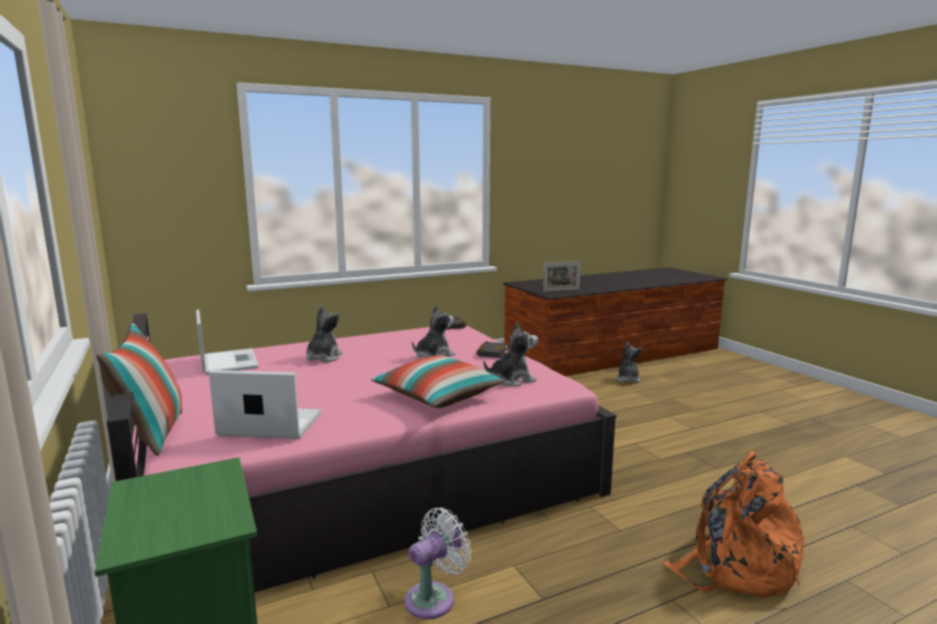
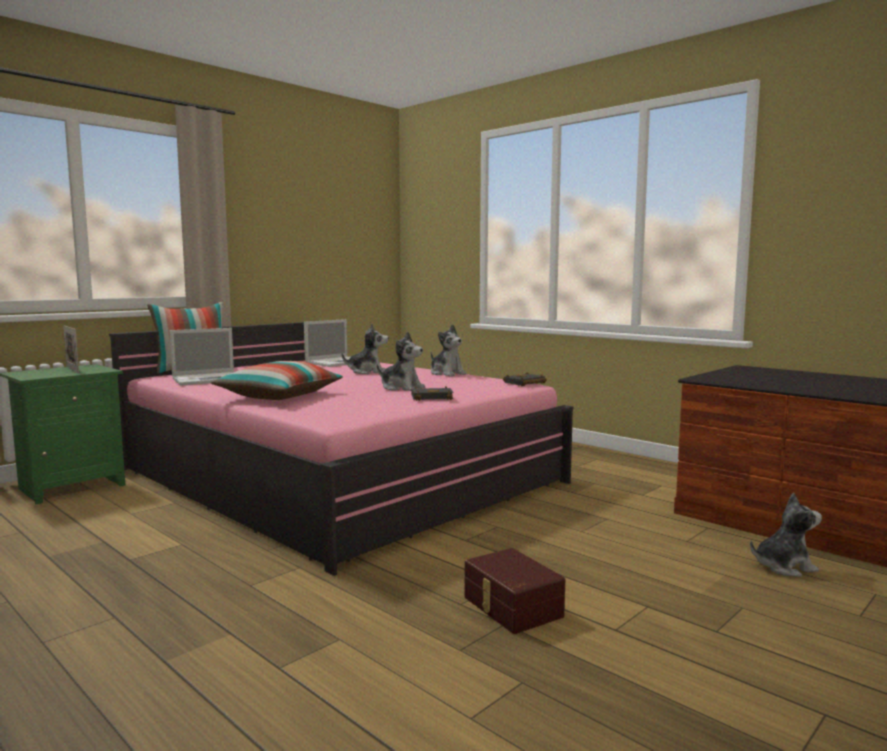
camera: 70 degrees right, 5 degrees down
laptop [209,370,321,439] -> laptop turned 75 degrees clockwise [169,328,234,386]
white fan [405,508,471,619] -> none
plush toy [483,322,538,386] -> plush toy moved to [431,324,467,376]
picture frame [543,261,581,292] -> picture frame moved to [63,325,79,373]
orange backpack [663,451,804,599] -> none
none -> brown storage box [464,548,565,634]

